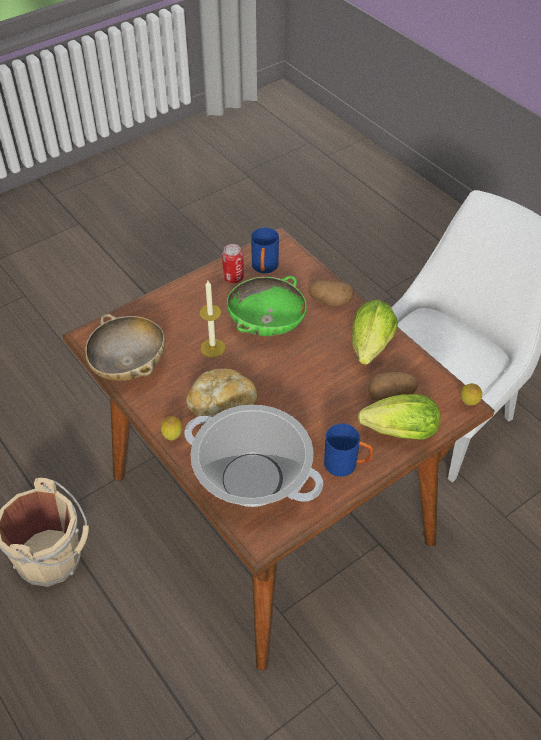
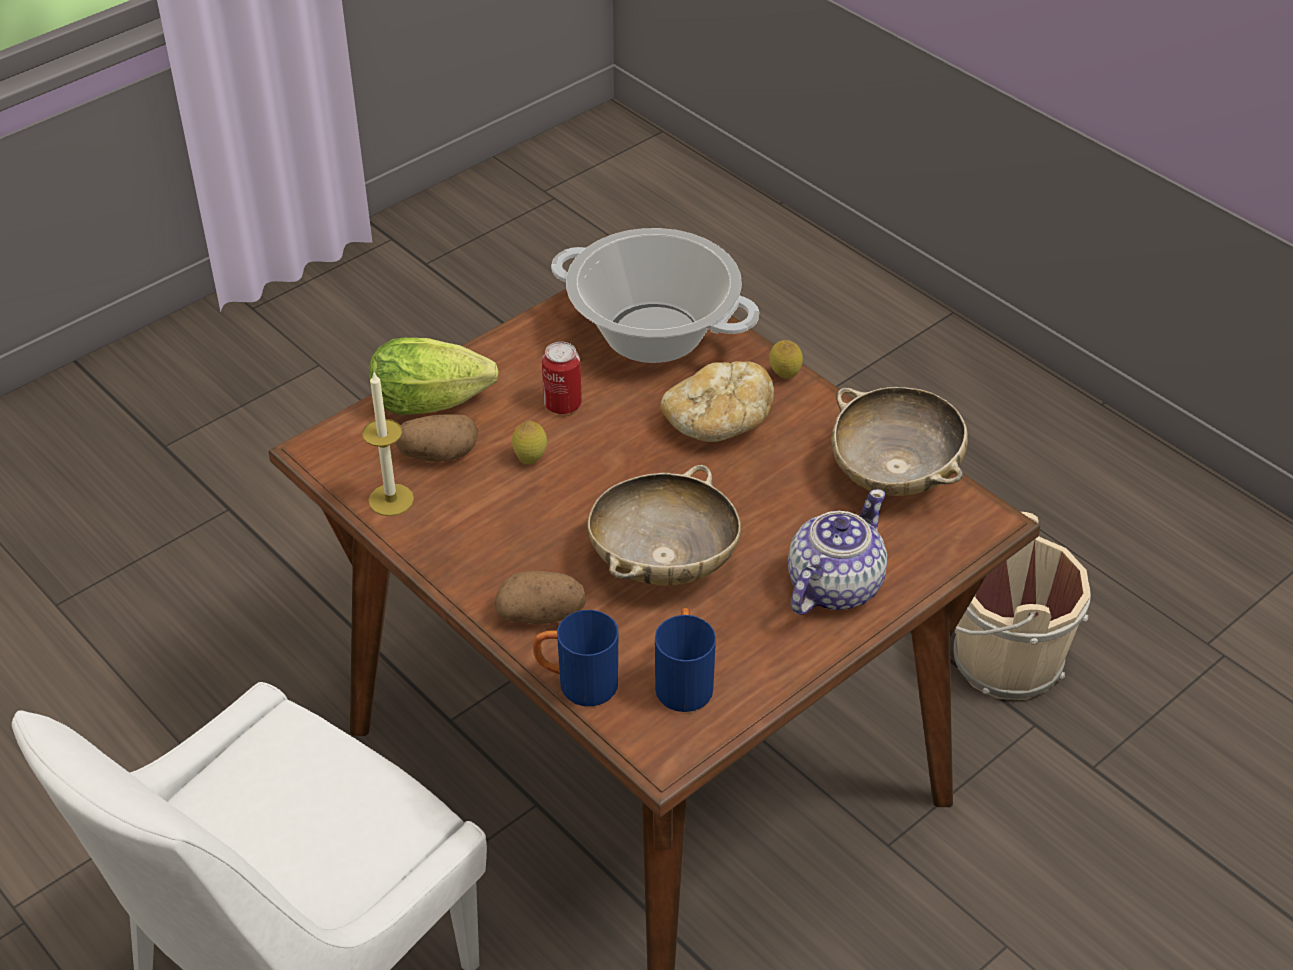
camera: 175 degrees right, 5 degrees down
candle [199,280,225,358] -> candle moved to [362,372,414,516]
can [222,244,244,283] -> can moved to [542,342,582,414]
green bowl [227,276,307,336] -> beige bowl [587,465,741,586]
blue mug [324,423,373,477] -> blue mug moved to [533,610,618,706]
lettuce [351,300,398,365] -> none
lemon [461,383,482,406] -> lemon moved to [512,420,547,464]
none -> teapot [788,489,888,615]

